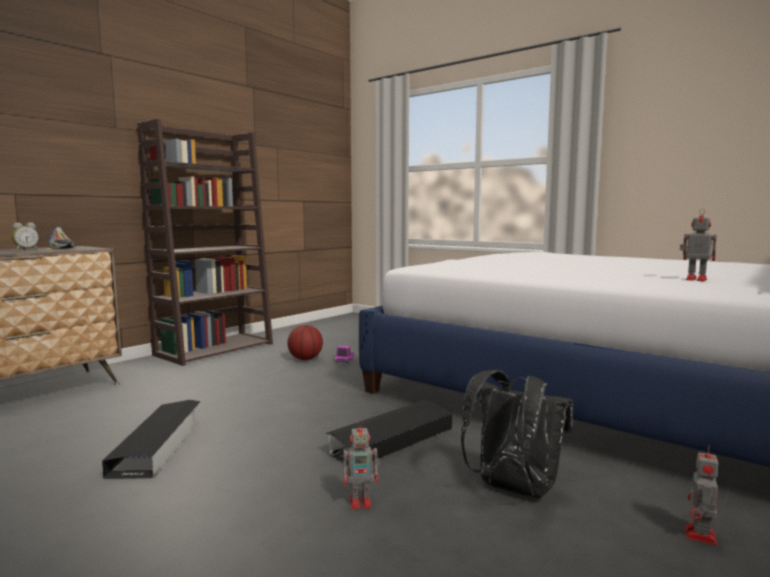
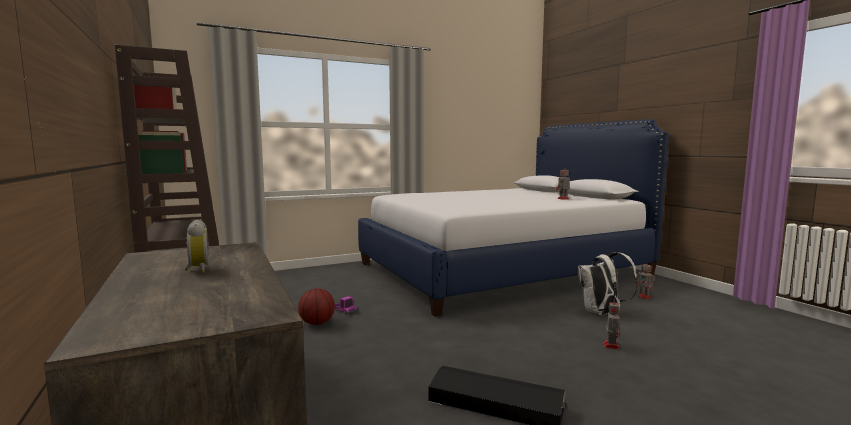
camera: 65 degrees left, 0 degrees up
shoe [46,227,75,249] -> none
black storage box [325,400,452,466] -> none
black backpack [461,370,572,498] -> white backpack [578,252,638,315]

